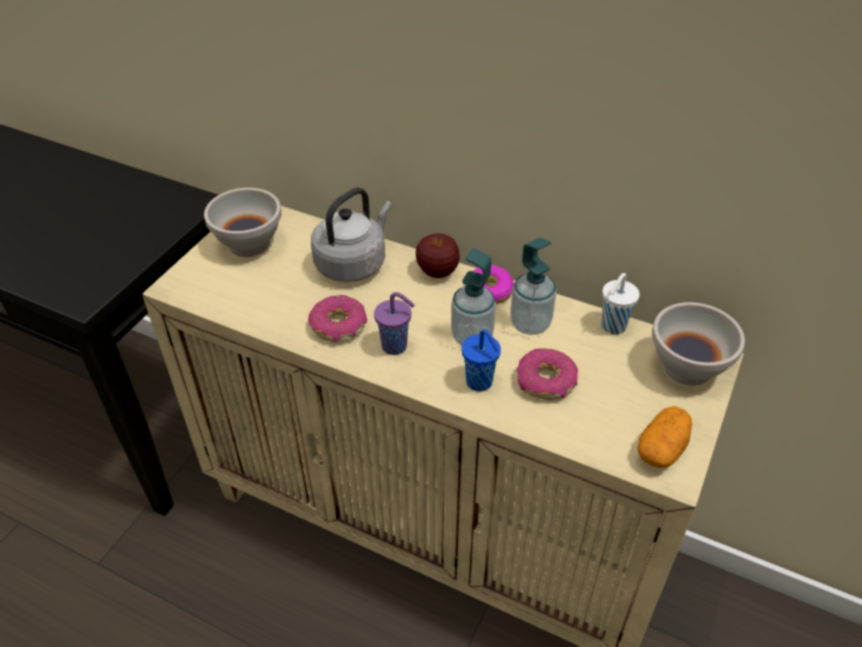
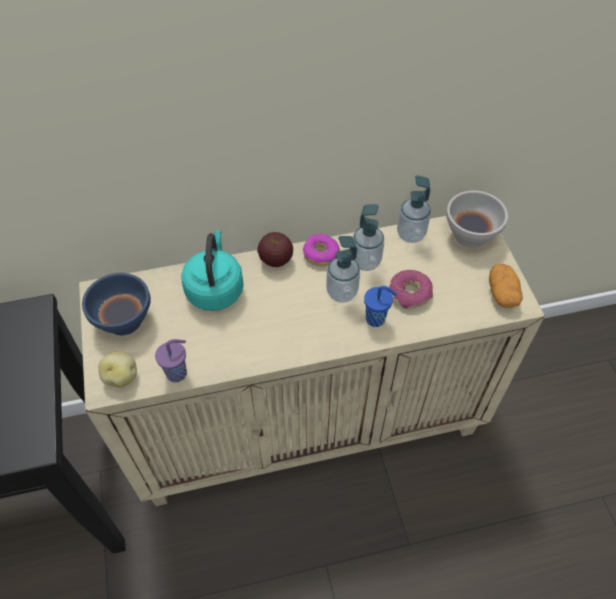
camera: 40 degrees left, 10 degrees up
white bowl [204,188,282,257] -> blue bowl [82,273,151,335]
donut [308,295,367,342] -> none
grey kettle [311,187,392,282] -> turquoise kettle [181,230,244,311]
purple cup [374,292,415,355] -> purple cup moved to [155,339,187,382]
white cup [602,273,640,334] -> soap dispenser [397,175,431,243]
none -> potato [98,351,137,388]

